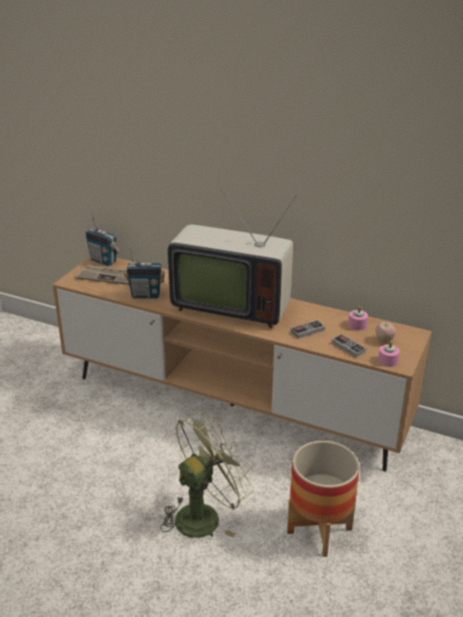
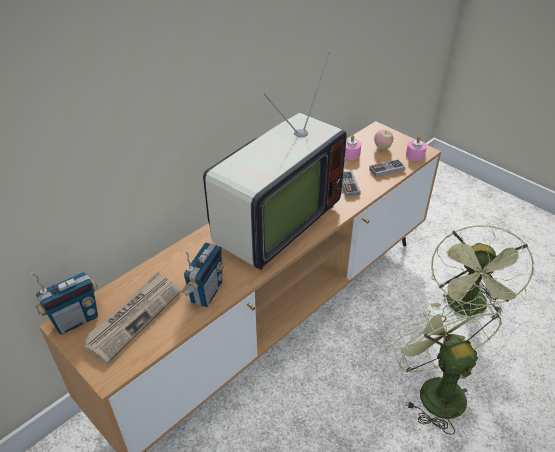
camera: 70 degrees left, 10 degrees up
planter [287,441,359,557] -> green fan [430,225,535,316]

